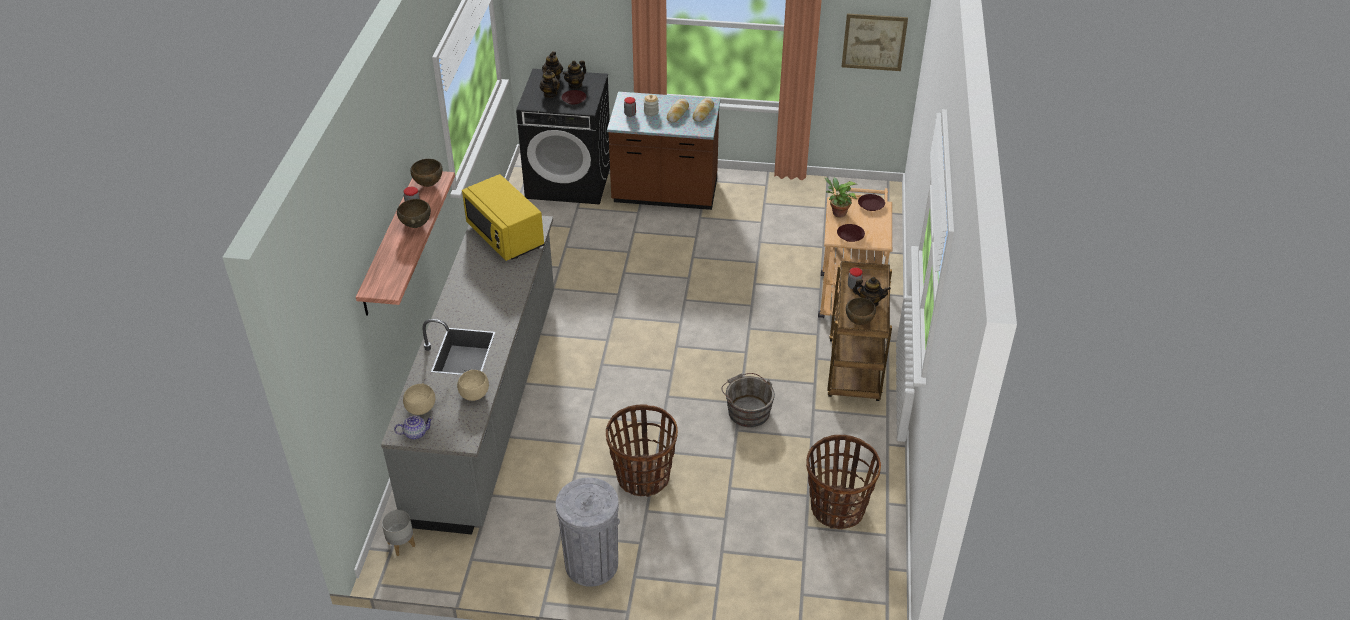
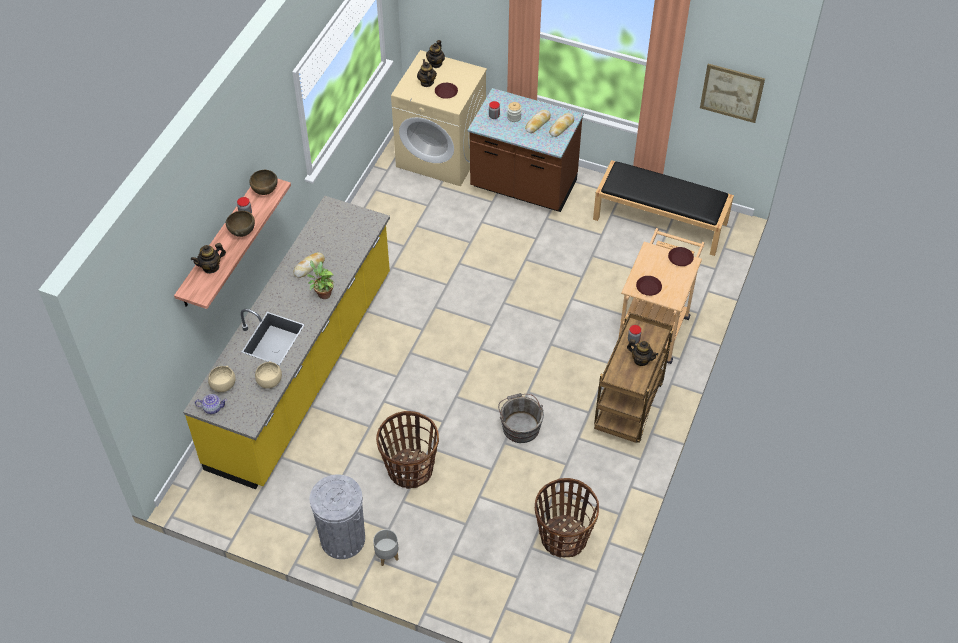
camera: 15 degrees right, 10 degrees up
grey counter [381,216,554,535] -> yellow counter [183,196,390,489]
grey planter [382,510,415,556] -> grey planter moved to [373,529,398,566]
yellow microwave [462,174,545,261] -> none
black washing machine [516,69,610,205] -> beige washing machine [391,50,487,186]
teapot [563,60,586,89] -> teapot moved to [191,243,226,274]
potted plant [825,178,857,217] -> potted plant moved to [307,261,335,299]
brown bowl [846,298,876,325] -> none
none -> bread [294,252,325,278]
none -> black bench [593,160,734,256]

